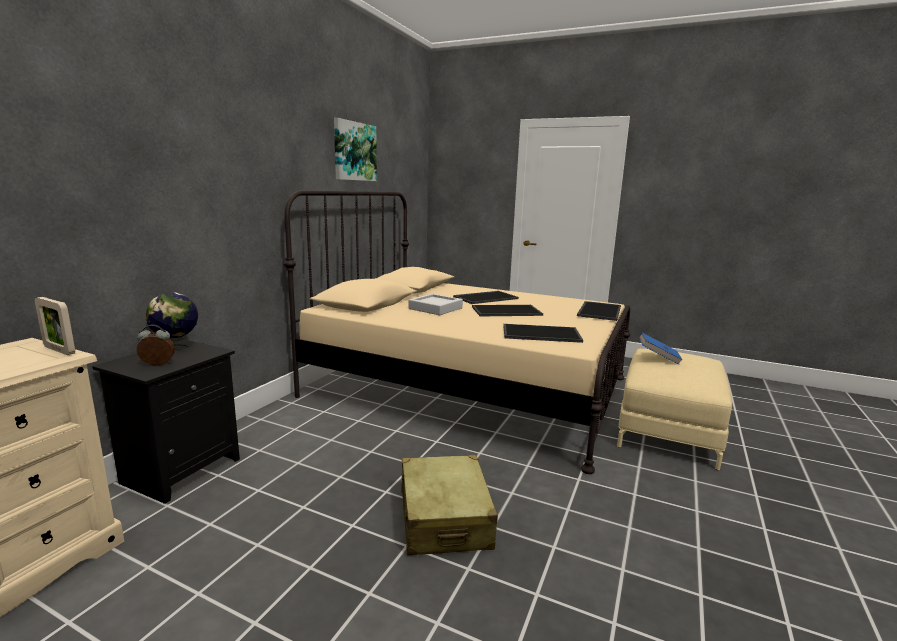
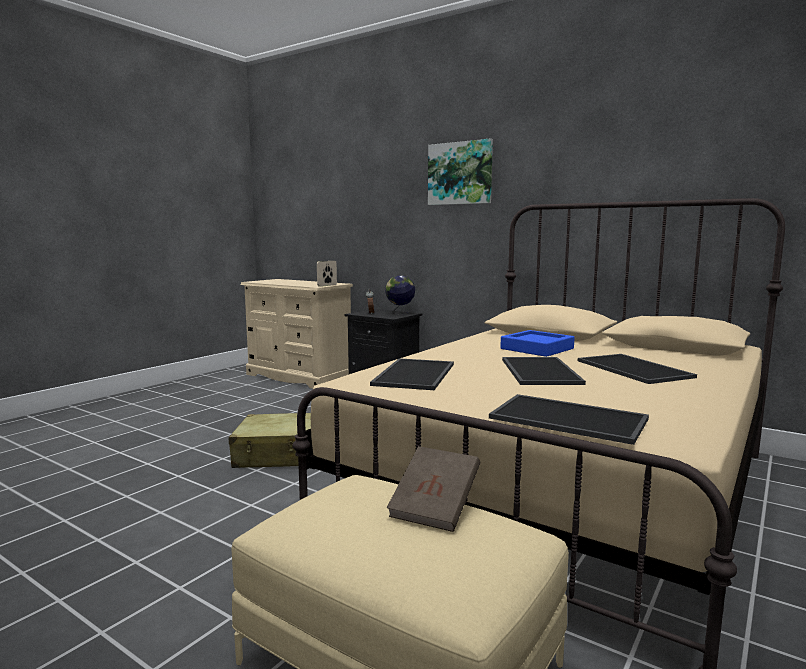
camera: 100 degrees right, 5 degrees down
picture [334,118,377,181] -> picture moved to [428,139,493,205]
grey tray [409,294,463,315] -> blue tray [500,330,575,357]
blue book [639,333,683,365] -> brown book [387,446,480,532]

